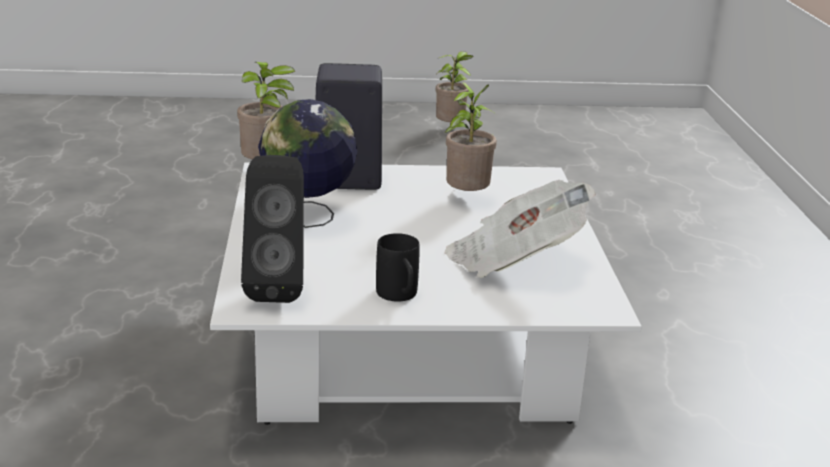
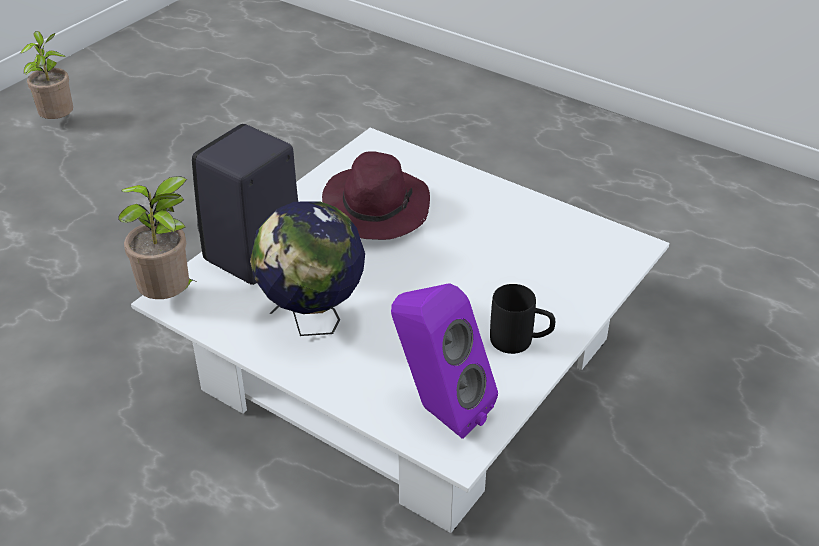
camera: 50 degrees left, 15 degrees up
black speaker [241,155,304,303] -> purple speaker [391,283,498,439]
newspaper [444,180,596,278] -> none
potted plant [445,82,497,191] -> purple hat [322,151,430,240]

